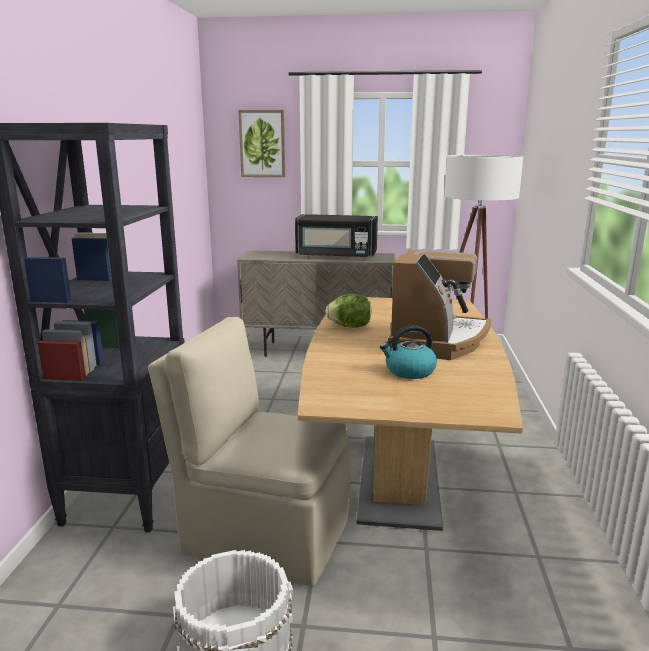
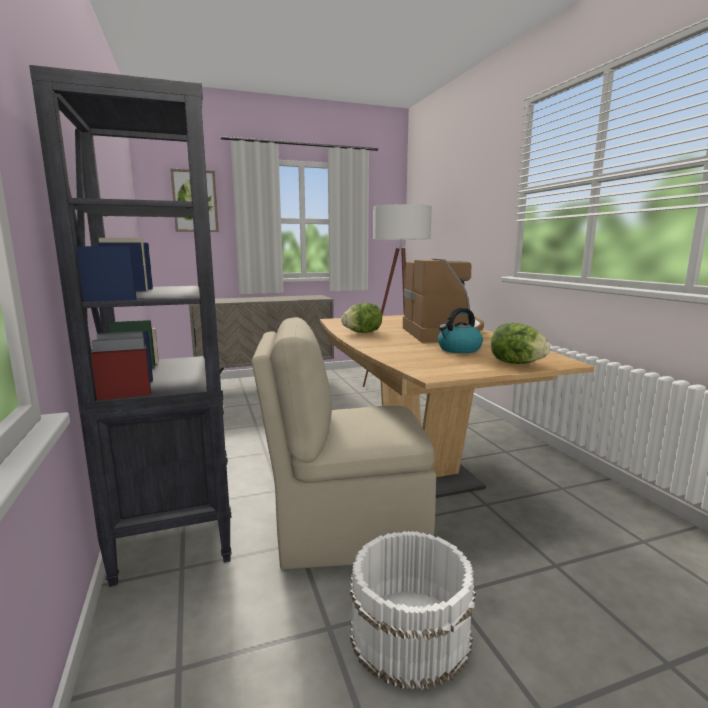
camera: 25 degrees left, 5 degrees down
black microwave [295,214,378,259] -> none
none -> lettuce [491,323,550,364]

